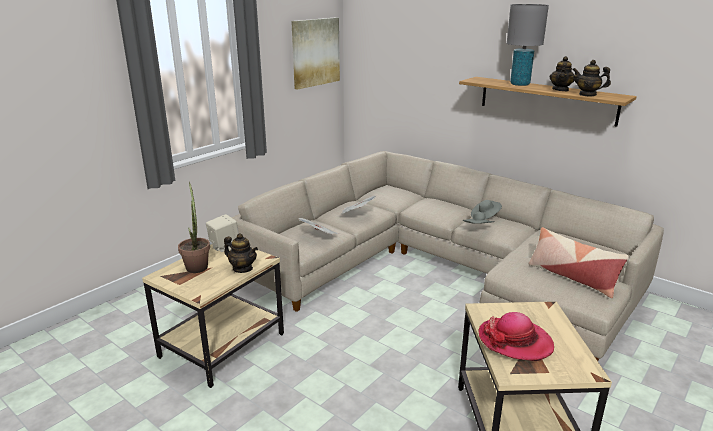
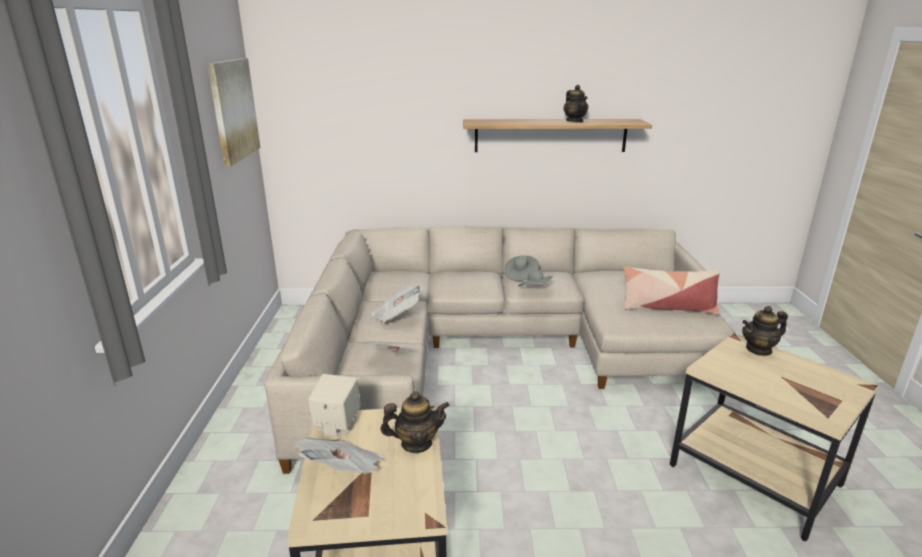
camera: 40 degrees left, 0 degrees up
potted plant [178,182,210,273] -> newspaper [295,437,386,474]
hat [479,312,554,361] -> none
grey table lamp [507,4,549,86] -> none
teapot [572,60,611,96] -> teapot moved to [742,306,788,356]

